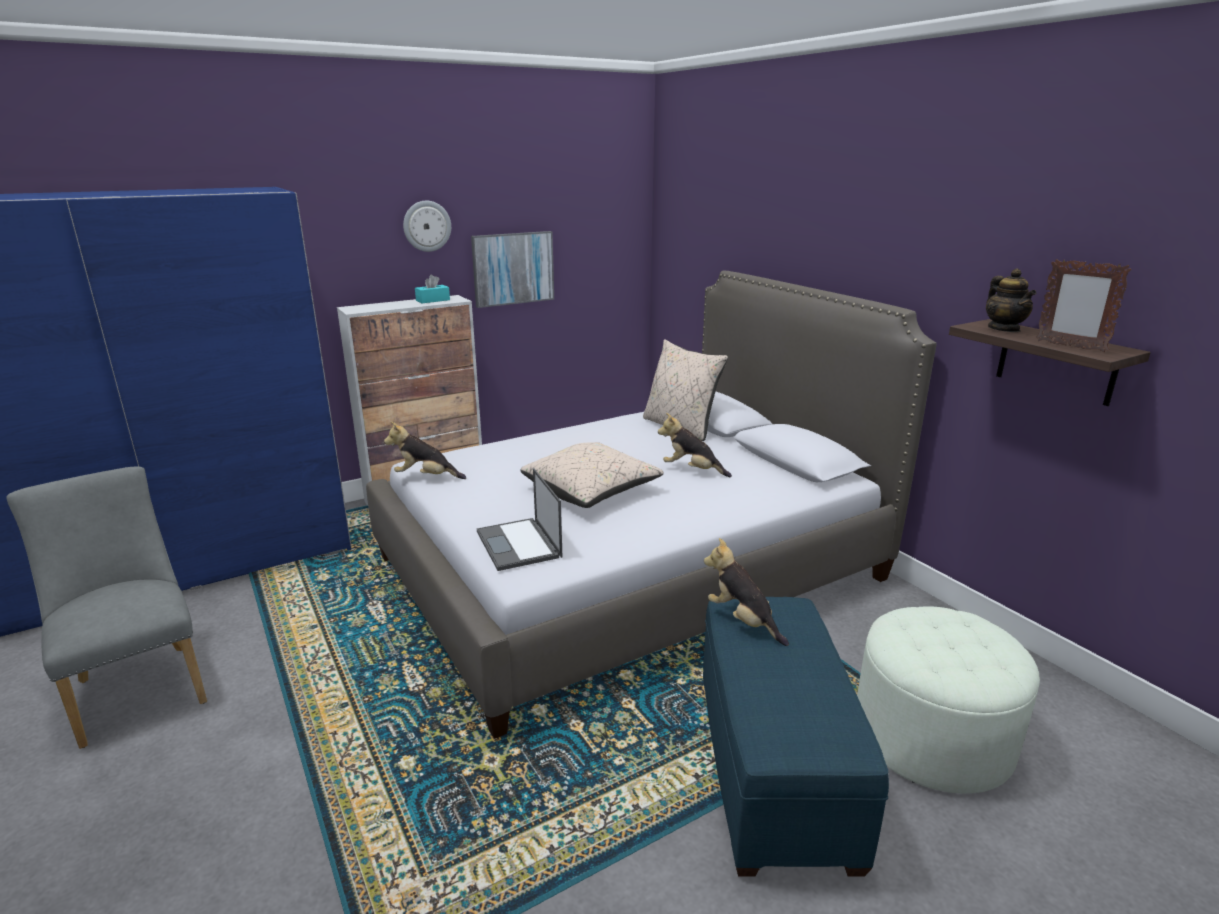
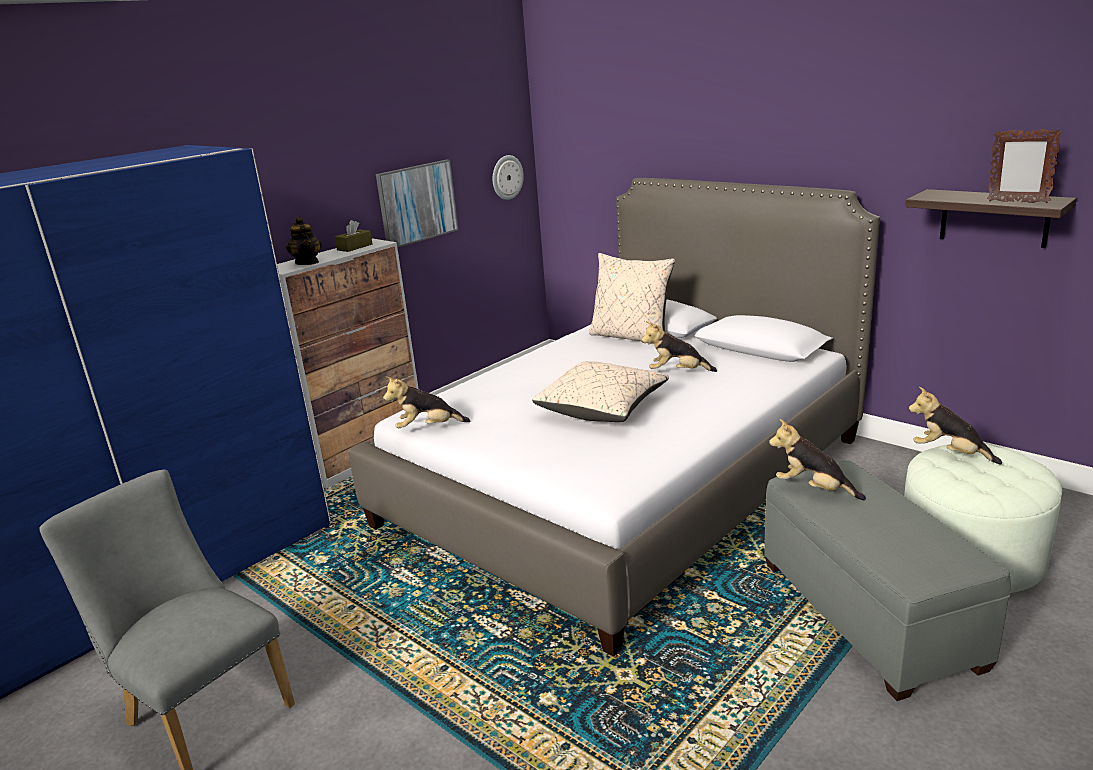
camera: 15 degrees left, 0 degrees up
wall clock [403,201,451,252] -> wall clock moved to [493,155,524,200]
turquoise tissue box [415,275,450,303] -> brown tissue box [335,220,372,252]
laptop [477,468,562,571] -> none
blue ottoman [703,597,889,877] -> grey ottoman [764,460,1011,701]
teapot [986,268,1036,332] -> teapot moved to [286,217,322,265]
none -> plush toy [908,387,1002,465]

